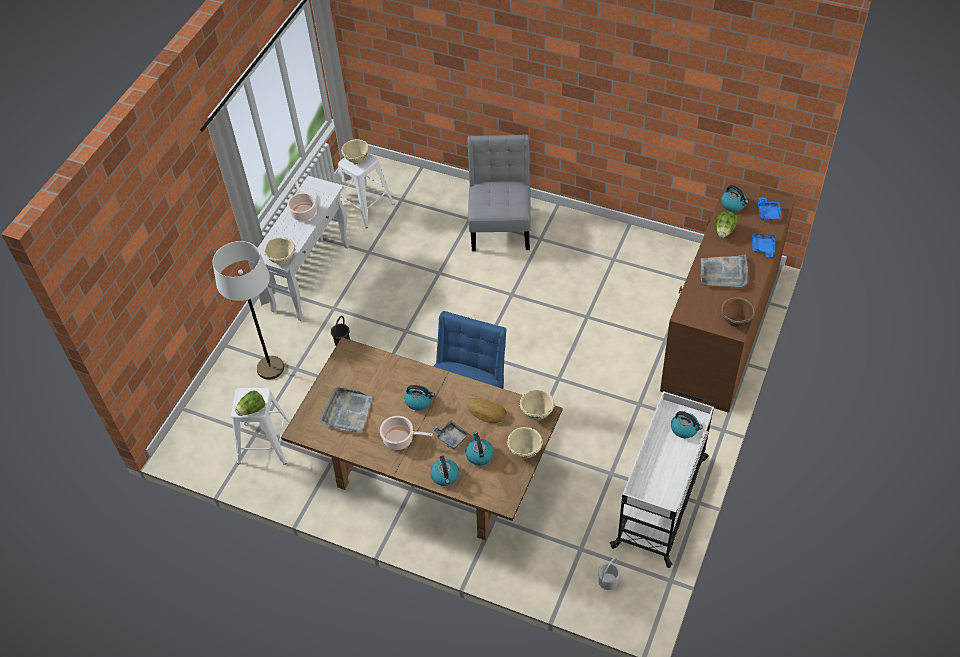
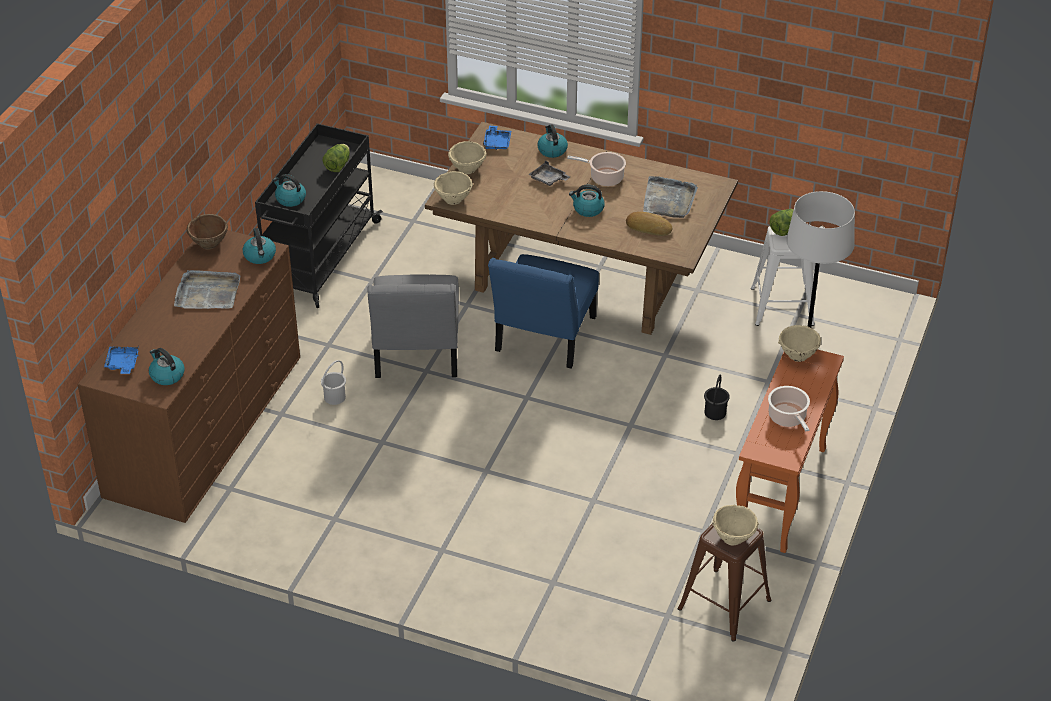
camera: 175 degrees right, 10 degrees down
white console table [250,176,350,321] -> orange console table [736,349,844,553]
white stool [338,153,395,228] -> brown stool [678,524,772,641]
kettle [465,432,494,466] -> kettle moved to [243,228,276,264]
grey chair [467,135,531,251] -> grey chair moved to [367,274,459,378]
bread [467,398,507,423] -> bread moved to [626,212,672,236]
white bucket [598,557,620,590] -> white bucket moved to [321,360,346,405]
white cart [609,390,714,568] -> black cart [255,123,383,308]
lettuce [716,211,738,238] -> lettuce moved to [323,144,350,172]
blue tray [752,234,775,257] -> blue tray moved to [483,125,511,150]

